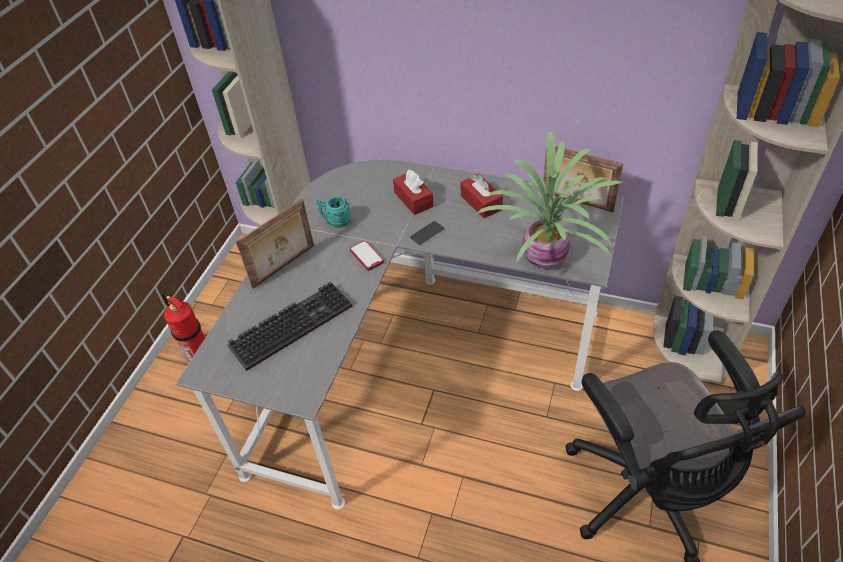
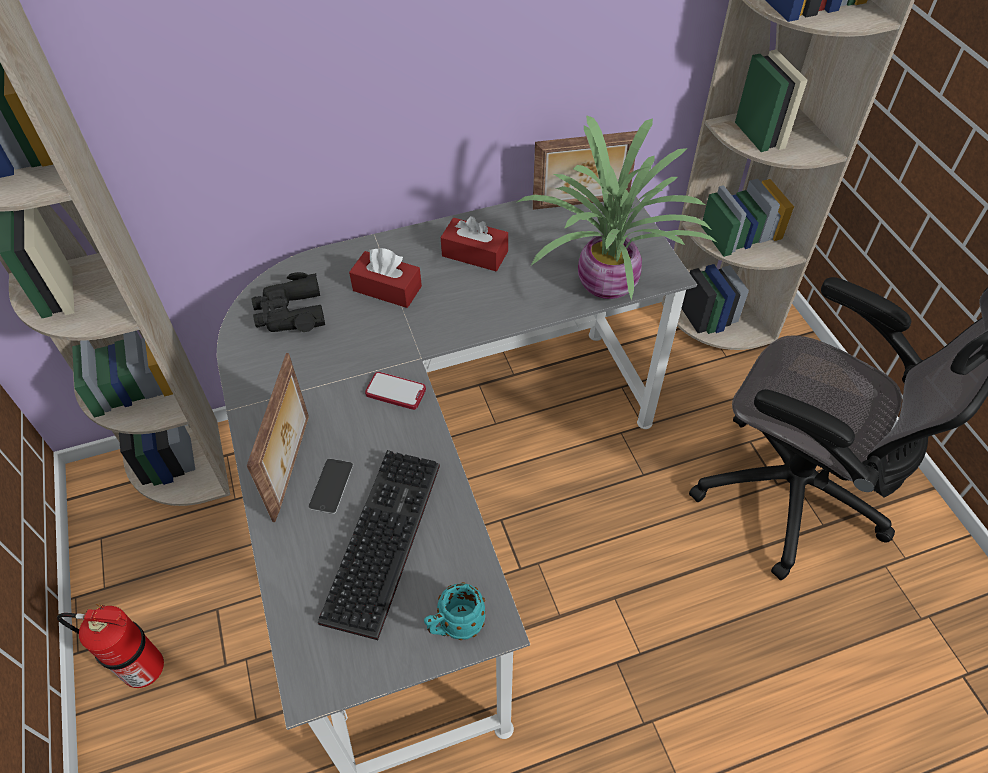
camera: 40 degrees left, 5 degrees up
turquoise mug [315,196,351,228] -> turquoise mug moved to [424,582,485,640]
phone [409,221,445,246] -> phone moved to [308,458,353,514]
none -> black binoculars [252,272,325,332]

